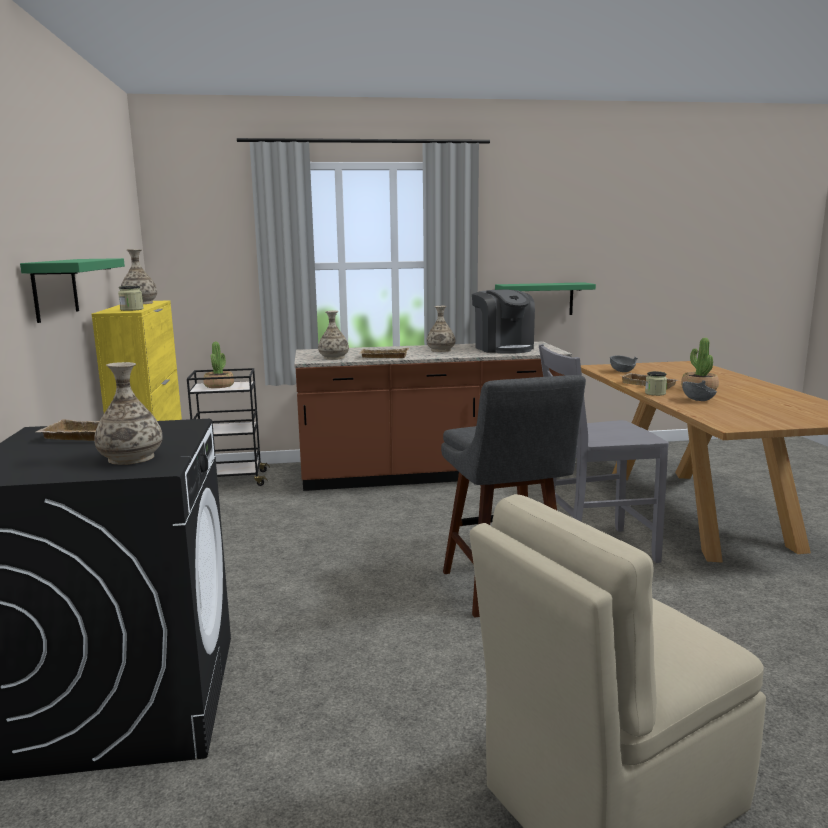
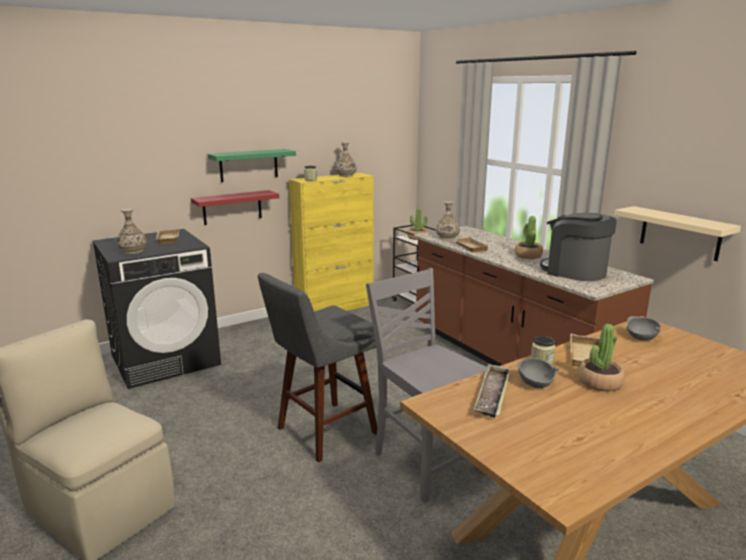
camera: 65 degrees right, 5 degrees up
vase [426,306,455,352] -> potted plant [514,216,543,259]
coffee machine [472,290,535,354] -> coffee machine turned 90 degrees clockwise [540,213,617,281]
green shelf [495,282,596,315] -> beige shelf [614,206,741,261]
none -> red shelf [191,190,279,225]
none -> tray [474,363,510,418]

